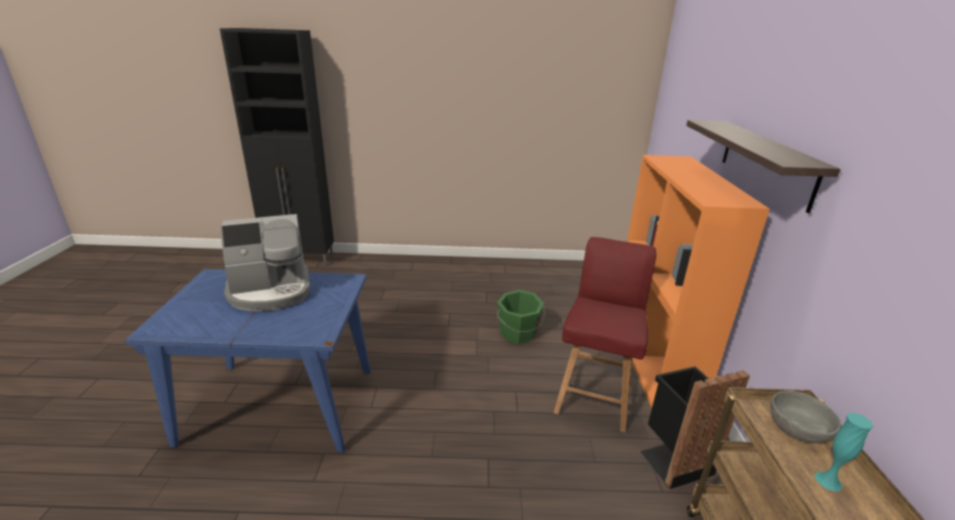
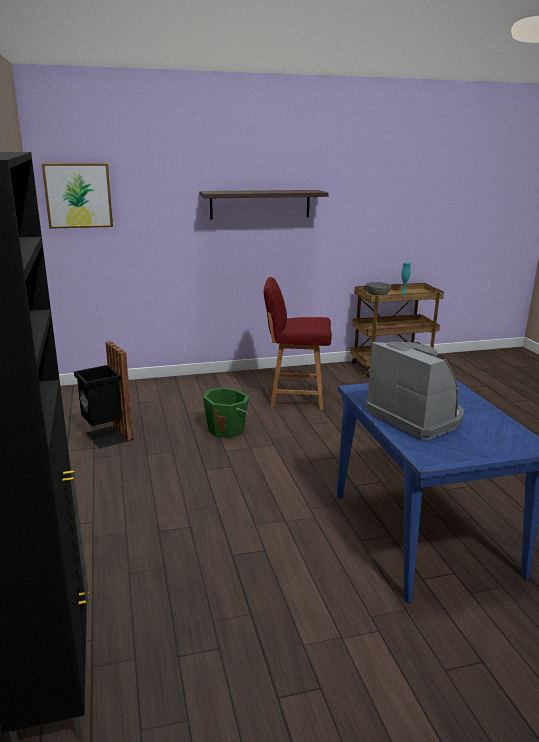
camera: 105 degrees left, 5 degrees down
orange bookcase [627,155,770,408] -> none
black trash can [640,366,750,489] -> black trash can moved to [74,341,133,449]
none -> picture [42,163,113,229]

